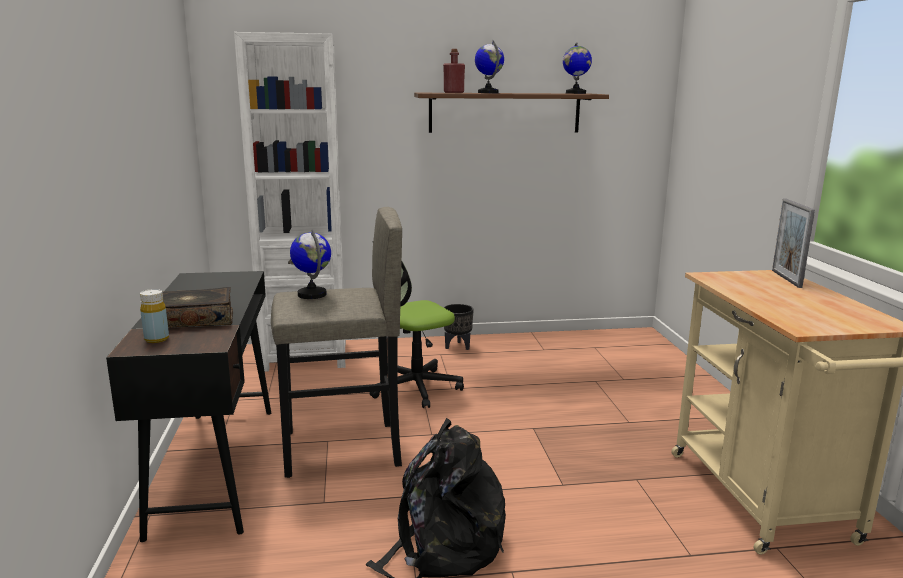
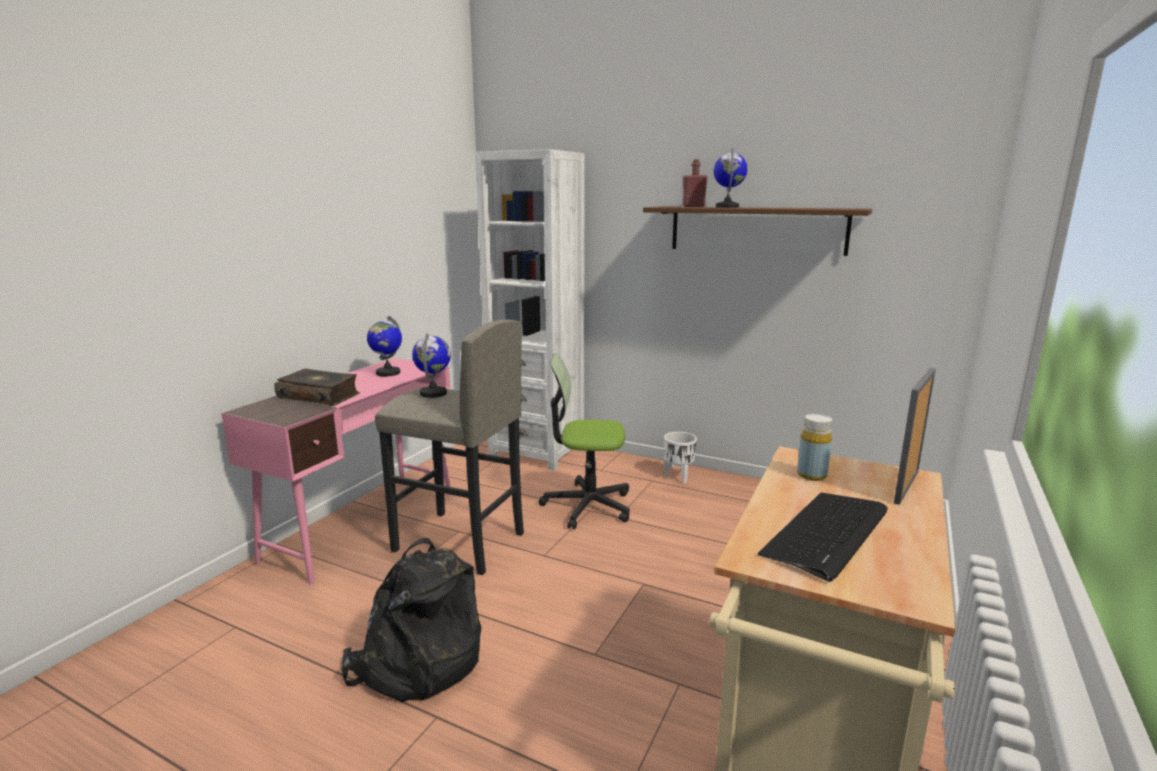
camera: 35 degrees right, 0 degrees up
black desk [106,271,271,542] -> pink desk [221,358,451,585]
yellow bottle [140,289,169,343] -> yellow bottle moved to [797,414,832,481]
black planter [444,304,474,350] -> white planter [664,432,697,483]
globe [563,43,592,94] -> globe moved to [367,316,402,376]
none -> keyboard [758,493,888,582]

